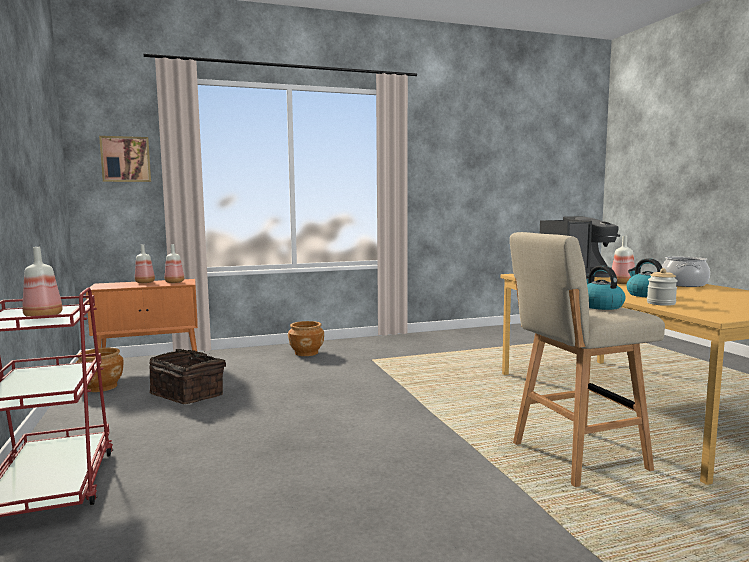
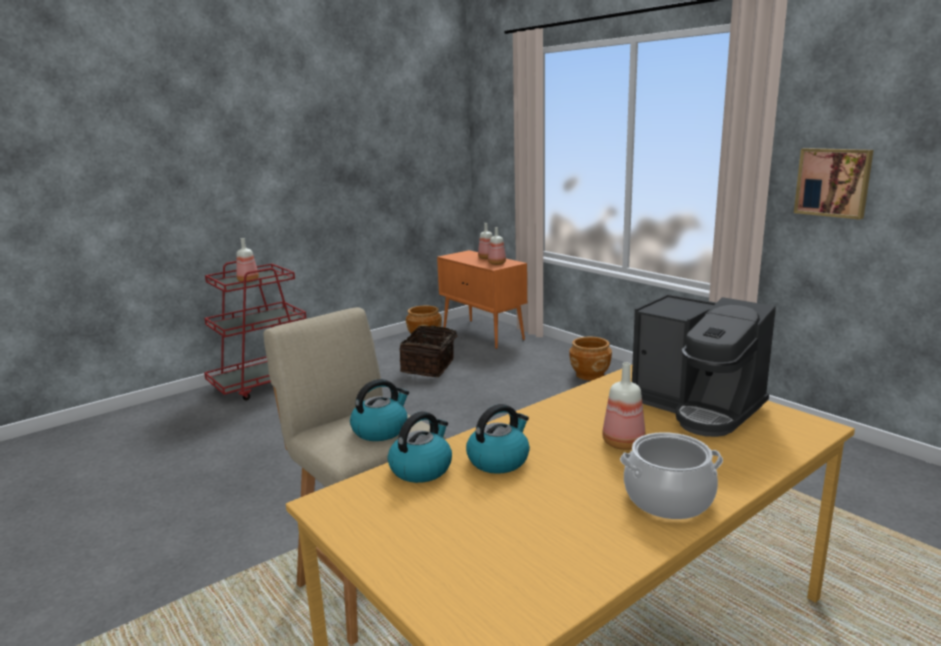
camera: 70 degrees right, 10 degrees up
picture [99,136,151,182] -> picture moved to [794,148,873,220]
jar [647,268,678,306] -> kettle [388,411,452,483]

